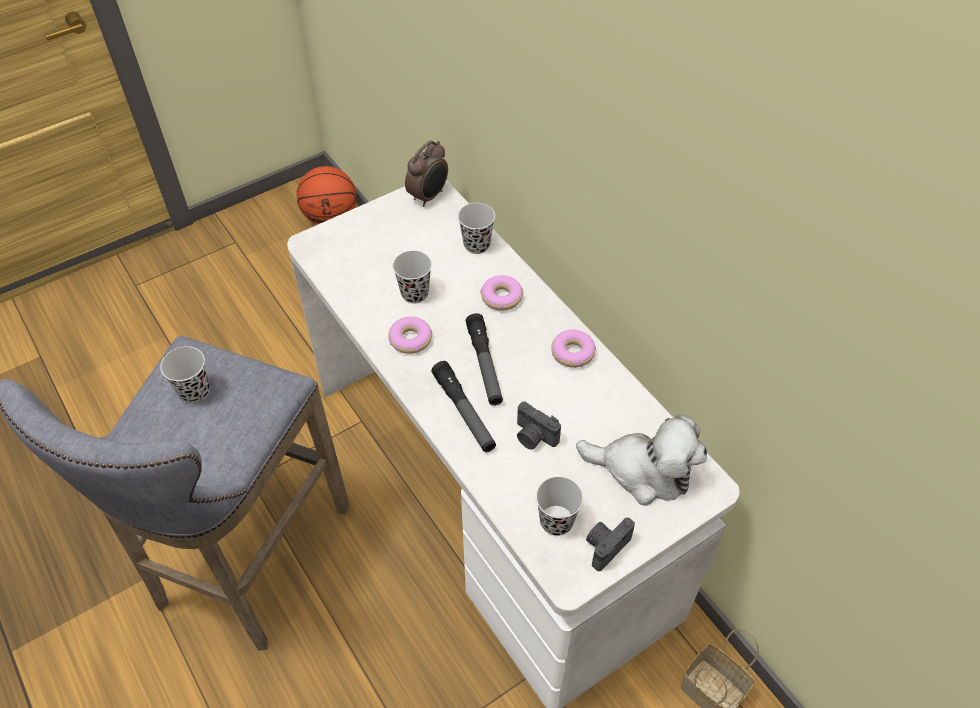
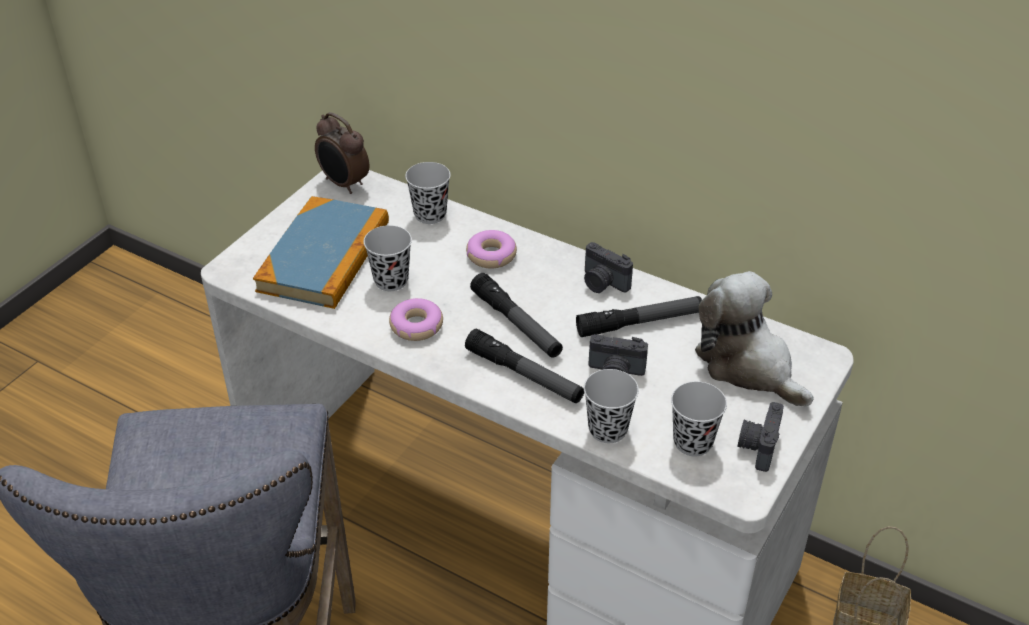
camera: 25 degrees left, 10 degrees down
black cup [160,346,210,403] -> black cup moved to [584,369,639,443]
basketball [297,166,356,224] -> none
alarm clock [405,140,448,207] -> alarm clock turned 120 degrees clockwise [315,112,369,194]
donut [551,330,596,368] -> camera [584,242,633,293]
plush toy [576,414,707,506] -> plush toy turned 120 degrees counterclockwise [695,271,814,407]
none -> book [253,196,389,309]
none -> flashlight [576,296,702,337]

